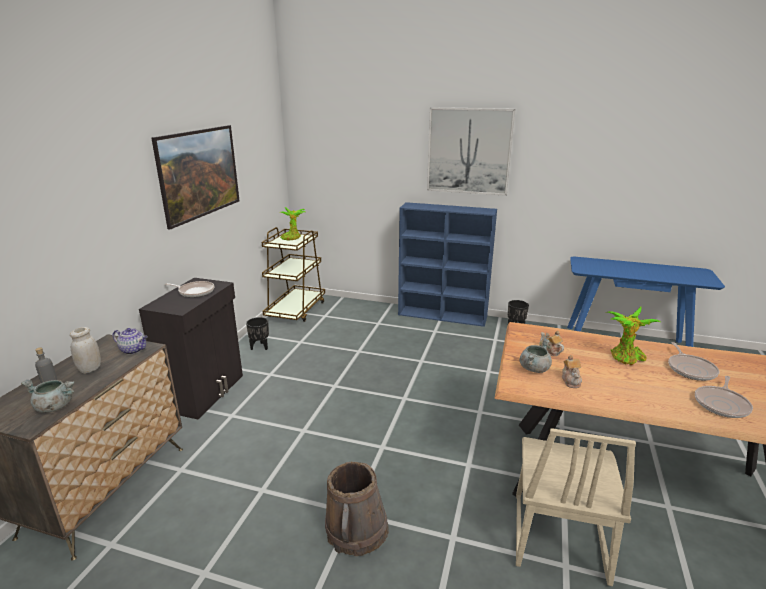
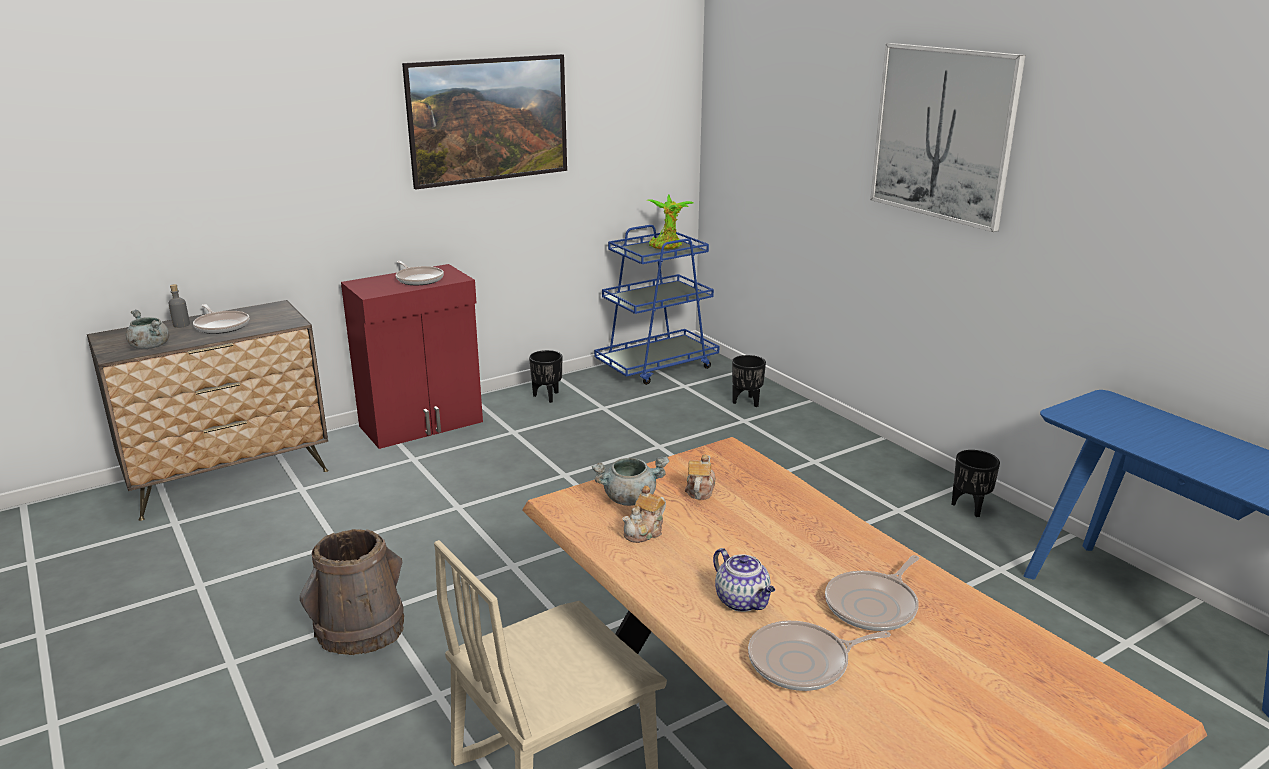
camera: 40 degrees right, 0 degrees up
white jar [70,327,101,374] -> frying pan [193,304,249,334]
teapot [113,328,148,354] -> teapot moved to [713,548,775,612]
black cabinet [139,278,243,419] -> red cabinet [341,264,483,449]
brown cart [262,227,325,322] -> blue cart [594,225,720,385]
blue bookcase [398,202,497,327] -> none
potted plant [606,306,660,365] -> none
none -> black planter [732,355,766,407]

